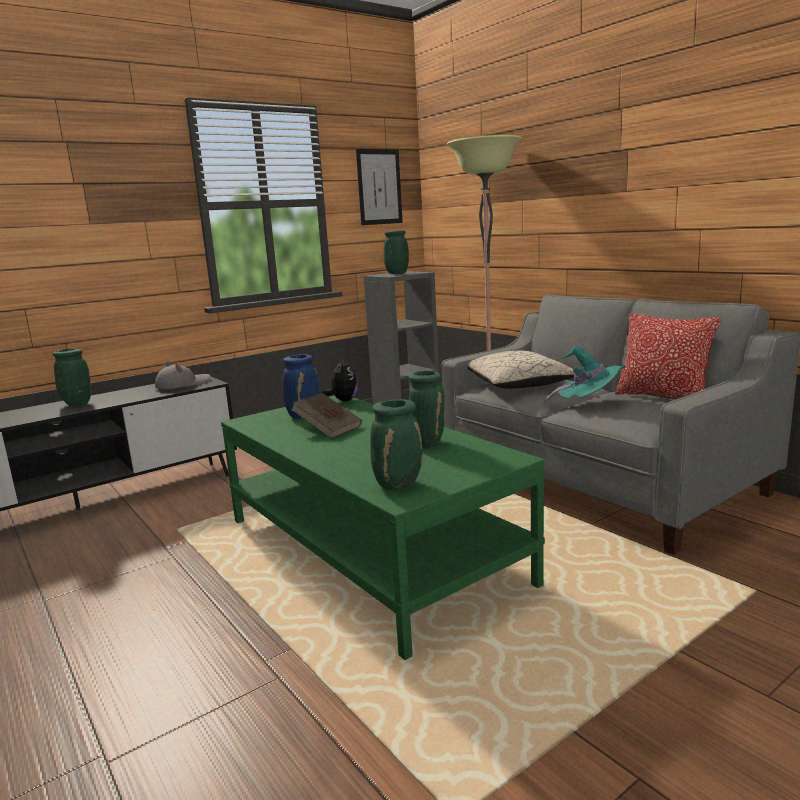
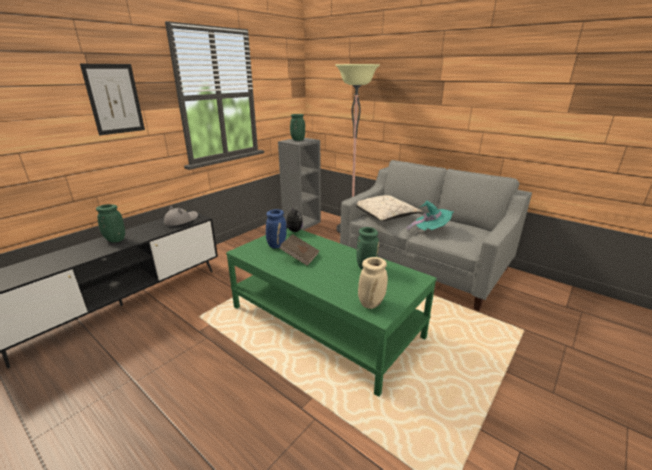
camera: 15 degrees left, 10 degrees up
picture [356,149,403,225] -> picture moved to [80,64,145,136]
green vase [370,399,422,490] -> beige vase [358,257,388,309]
pillow [615,313,722,399] -> none

